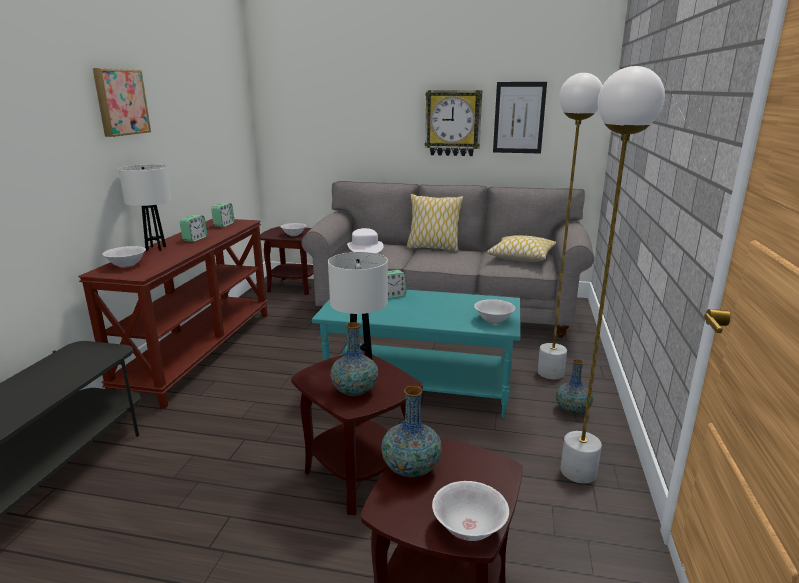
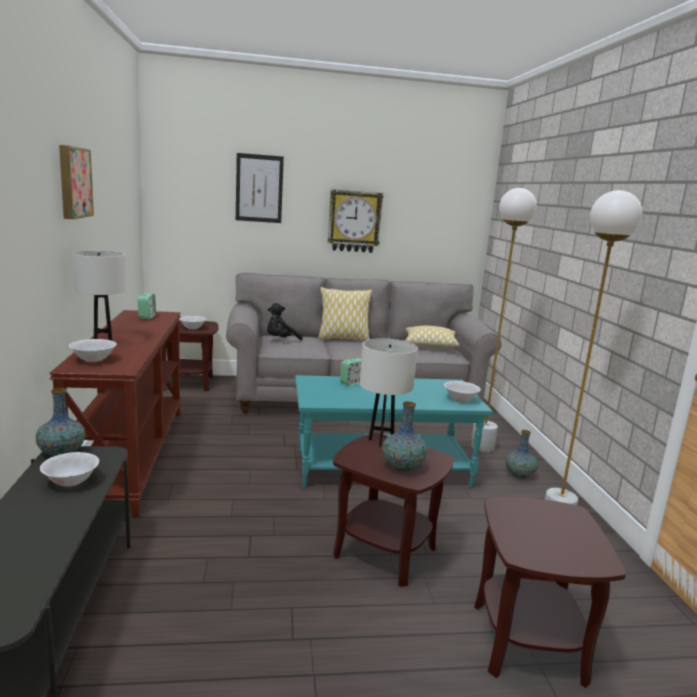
camera: 20 degrees left, 5 degrees down
alarm clock [180,215,207,242] -> none
white hat [347,228,383,254] -> black plush toy [267,303,303,341]
vase [381,386,442,478] -> vase moved to [36,388,85,457]
white bowl [432,481,509,541] -> white bowl moved to [40,452,99,487]
picture [493,82,547,154] -> picture moved to [236,153,284,223]

